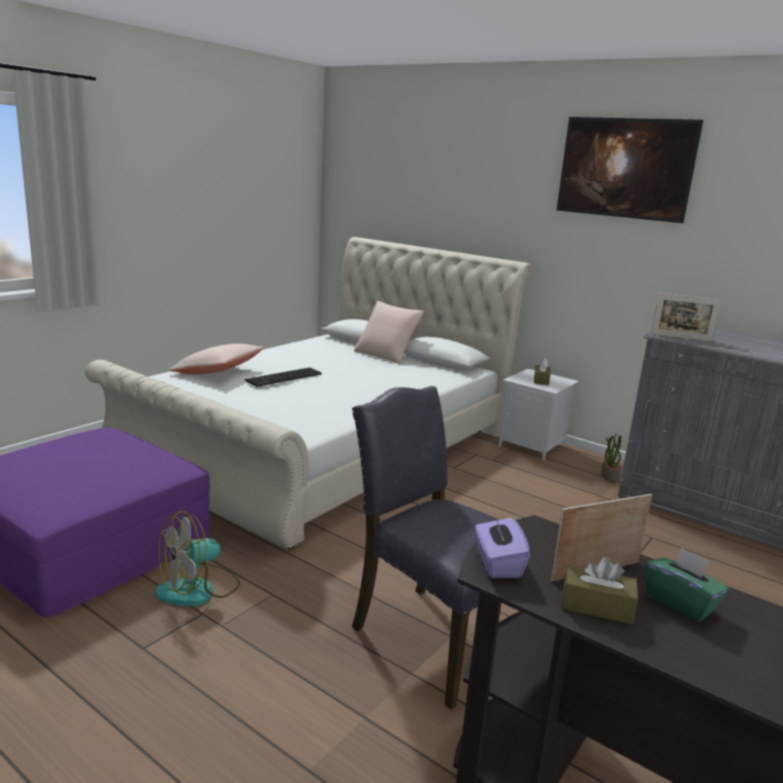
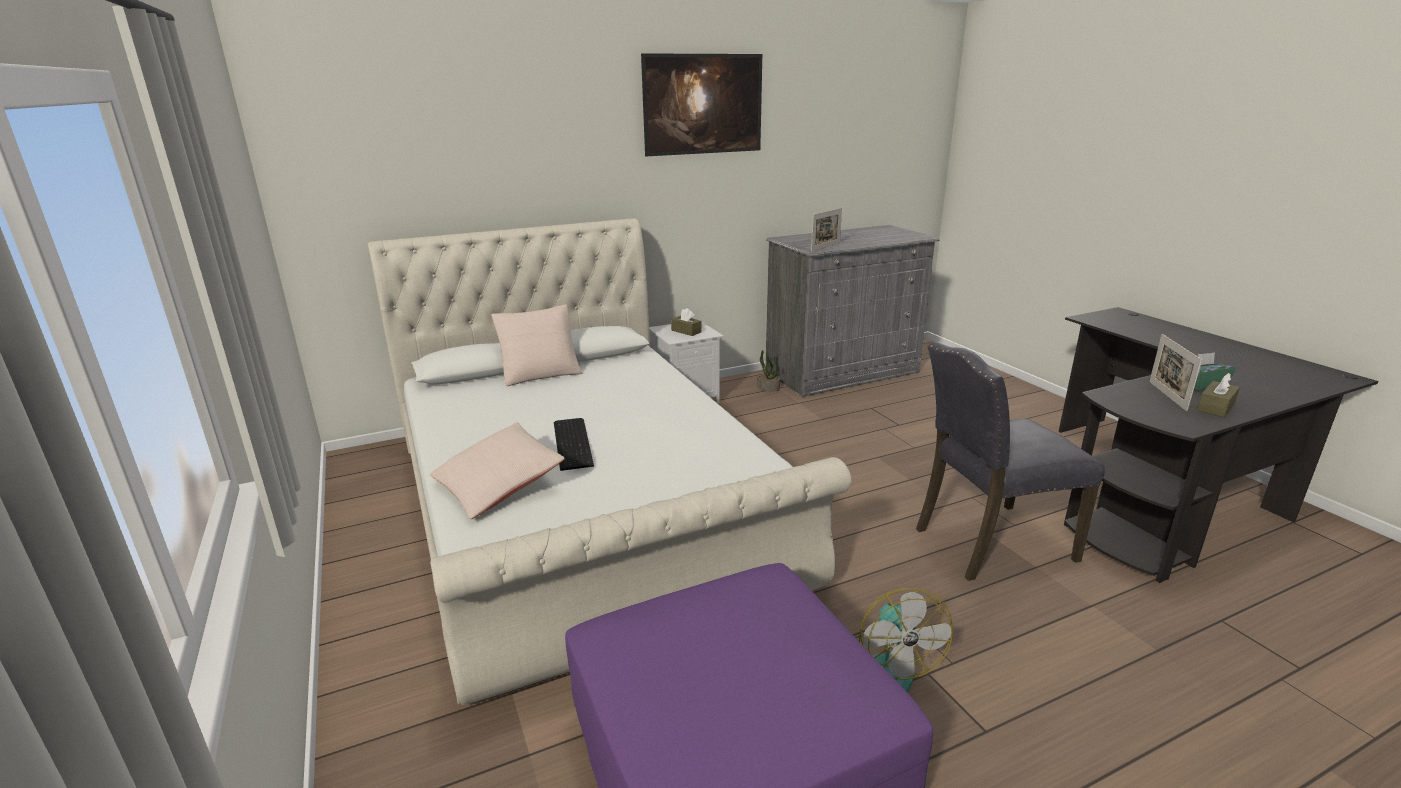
camera: 60 degrees left, 5 degrees up
purple tissue box [475,515,530,578] -> none

